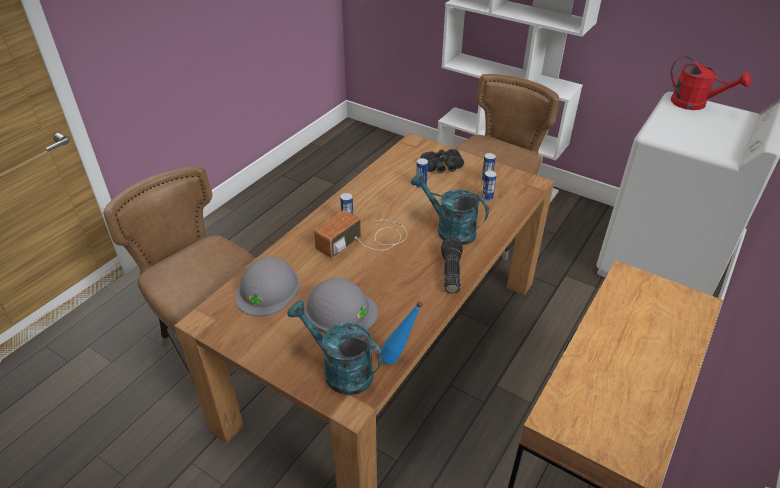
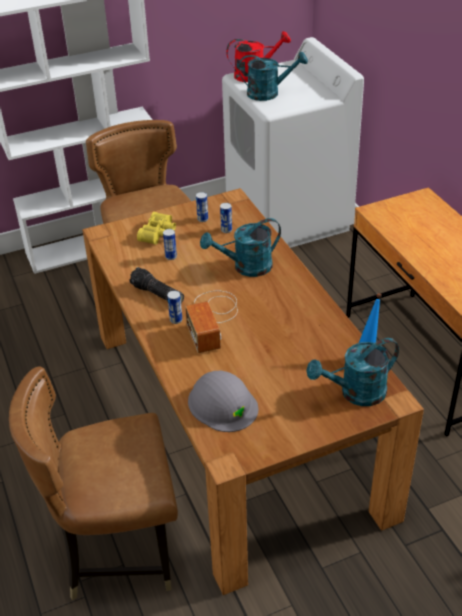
camera: 55 degrees left, 0 degrees up
grey hard hat [305,278,378,331] -> none
black binoculars [420,149,464,173] -> yellow binoculars [137,212,176,245]
flashlight [441,237,463,294] -> flashlight moved to [129,267,184,303]
none -> turquoise watering can [239,51,308,101]

